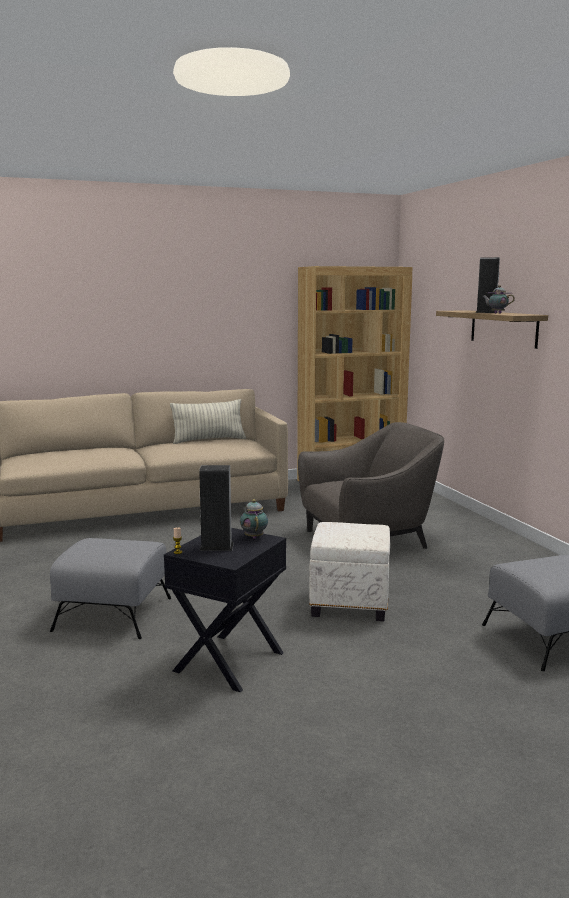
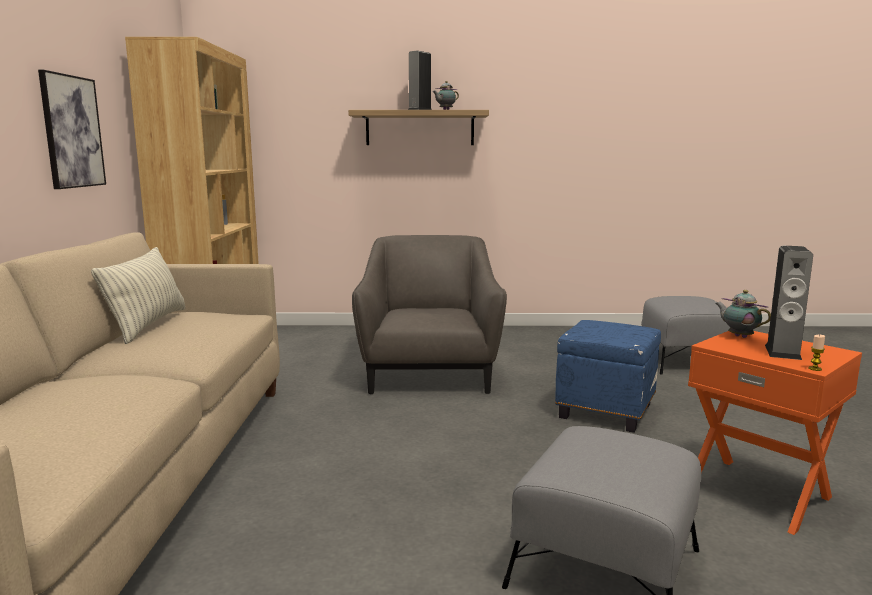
camera: 70 degrees left, 0 degrees up
black side table [164,528,286,693] -> orange side table [688,331,862,535]
teapot [240,499,268,539] -> teapot turned 45 degrees clockwise [715,290,771,338]
white ottoman [309,522,390,621] -> blue ottoman [555,320,661,433]
none -> picture [38,70,106,189]

